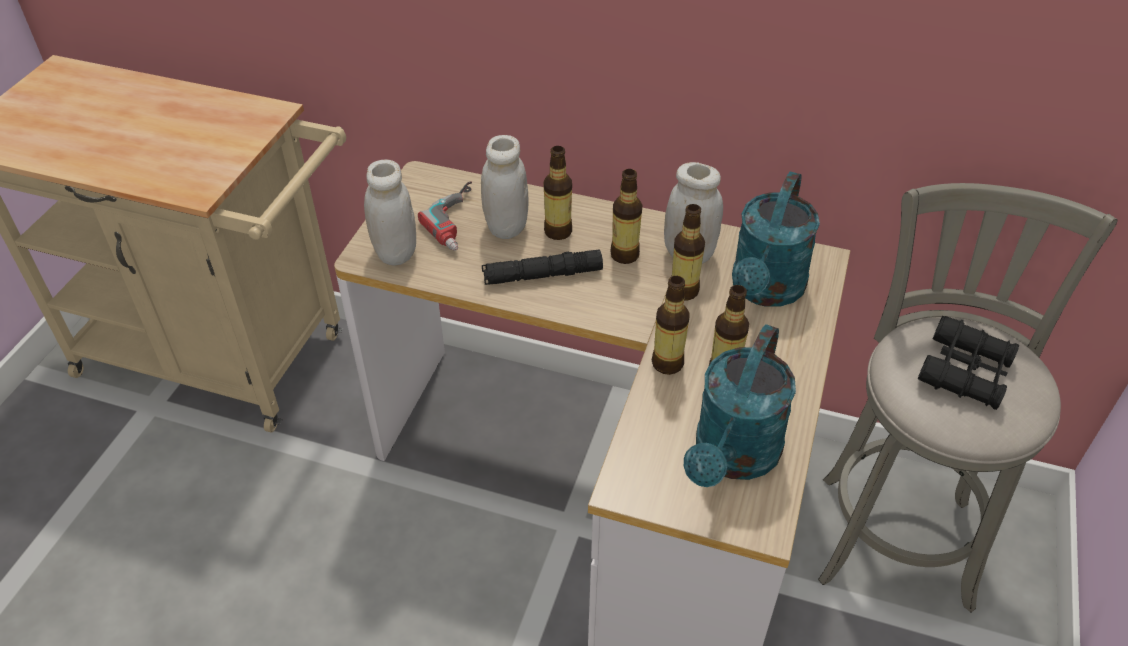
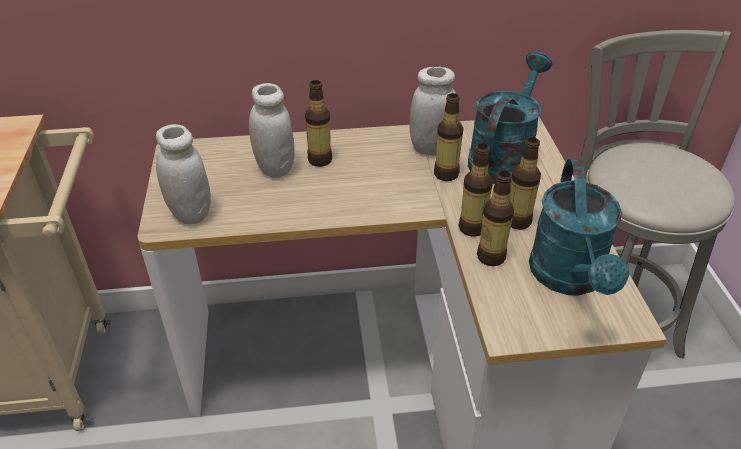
camera: 25 degrees left, 5 degrees down
power drill [418,181,472,251] -> none
black flashlight [482,250,603,285] -> none
bottle [610,169,642,264] -> bottle moved to [477,171,514,266]
turquoise watering can [732,172,820,307] -> turquoise watering can turned 150 degrees counterclockwise [468,52,552,184]
black binoculars [918,316,1019,410] -> none

